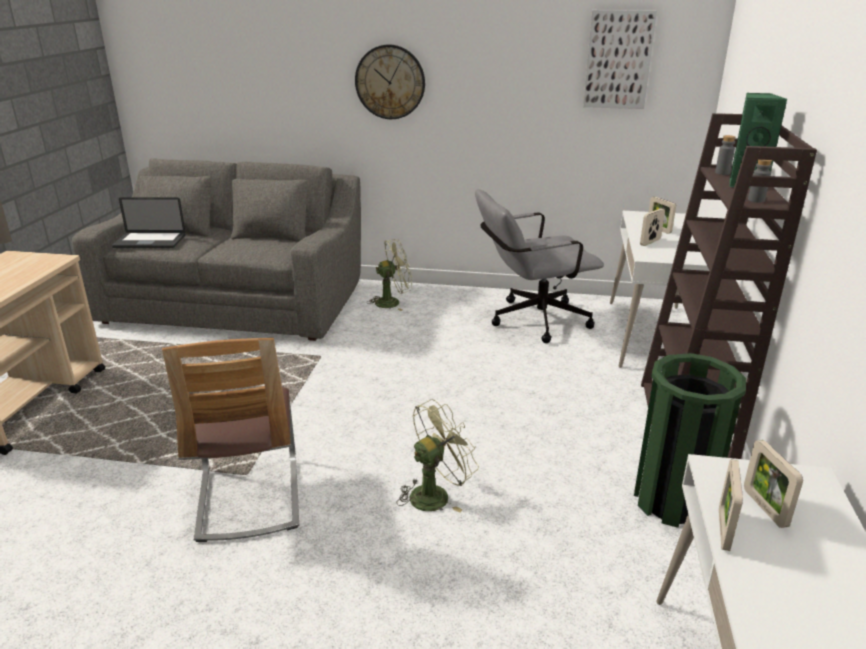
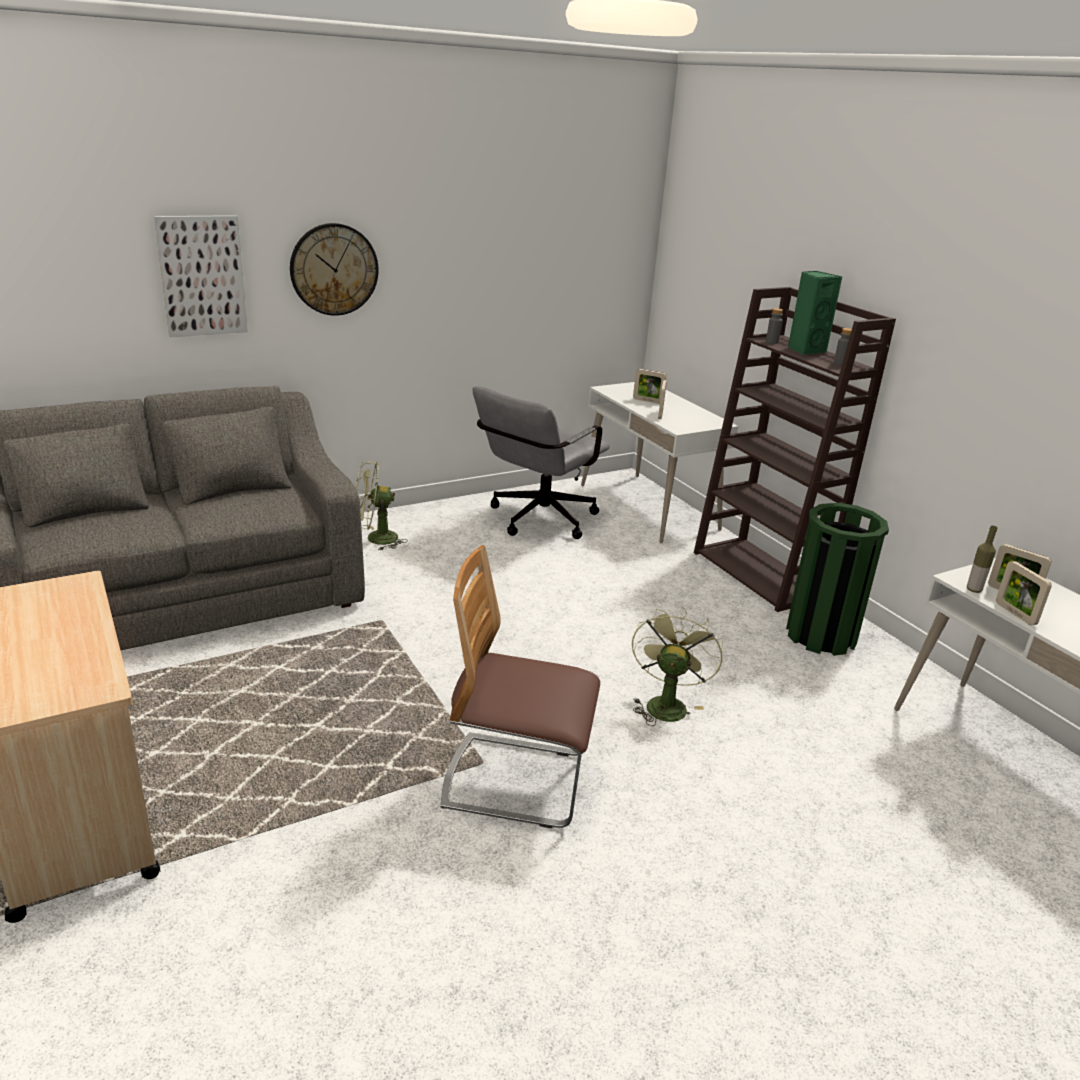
camera: 40 degrees left, 0 degrees up
laptop [112,197,185,248] -> none
chair [162,338,299,542] -> chair turned 150 degrees clockwise [440,545,600,828]
green fan [367,239,412,311] -> green fan turned 135 degrees counterclockwise [355,461,408,551]
picture [583,10,657,109] -> picture moved to [154,215,248,337]
none -> bottle [967,525,997,593]

